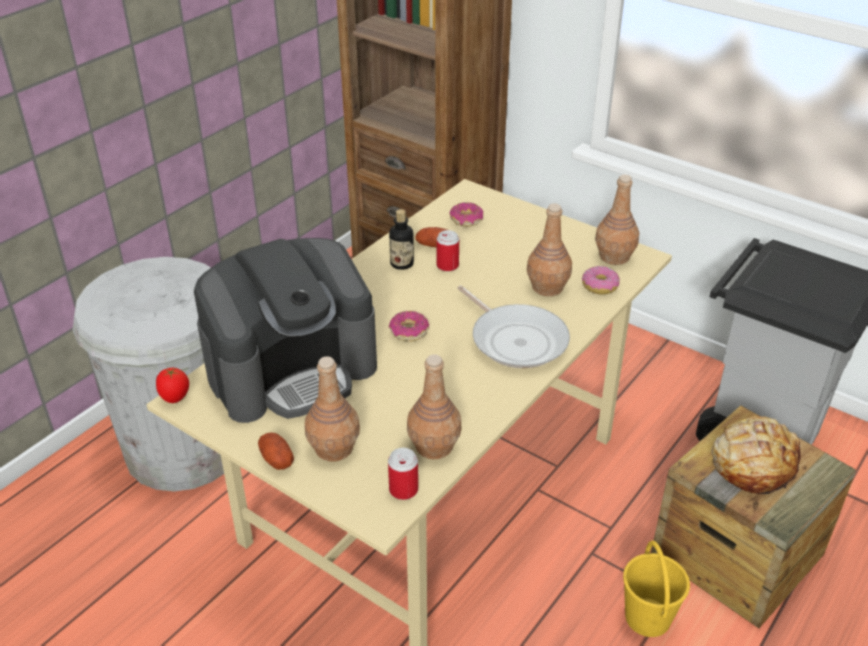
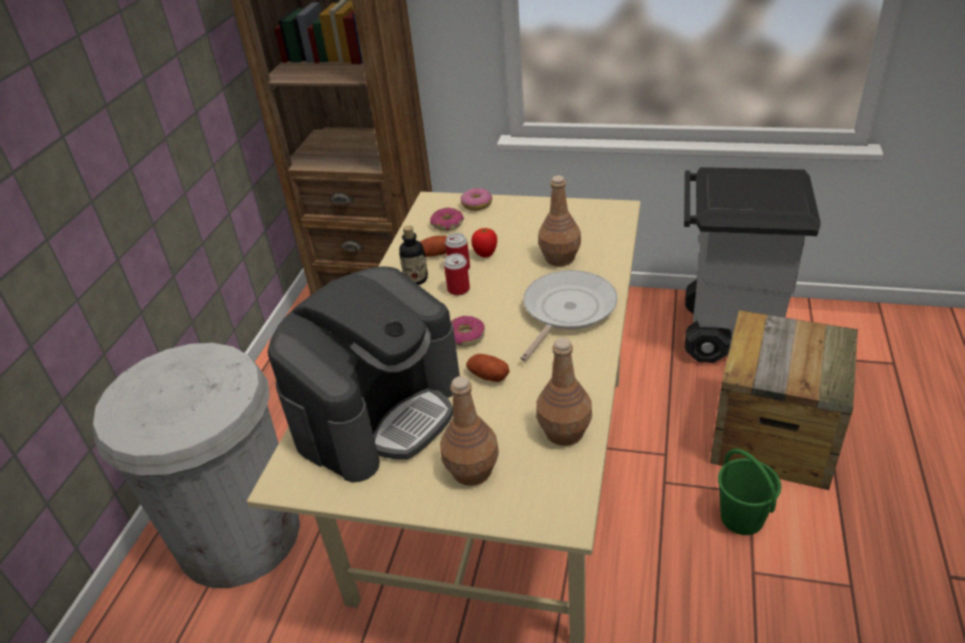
camera: 20 degrees left, 0 degrees up
tomato [156,368,189,403] -> tomato moved to [471,228,497,257]
potato [258,432,294,470] -> potato moved to [466,354,510,382]
can [388,448,418,500] -> can moved to [444,254,470,295]
frying pan [457,285,570,368] -> frying pan turned 90 degrees counterclockwise [520,270,618,361]
donut [582,266,620,294] -> donut moved to [461,188,492,211]
brown bottle [595,175,640,265] -> none
yellow bucket [623,540,690,637] -> green bucket [718,449,781,535]
bread [711,416,801,494] -> none

